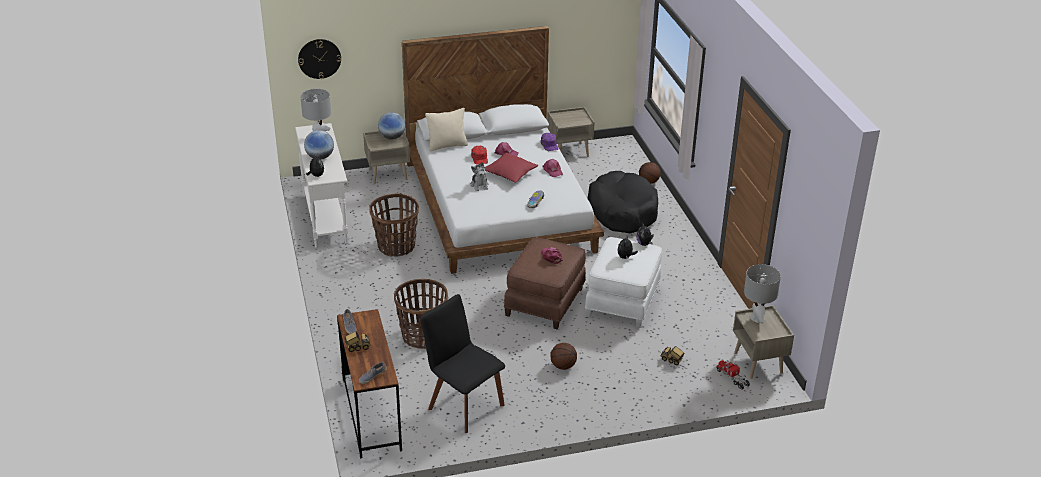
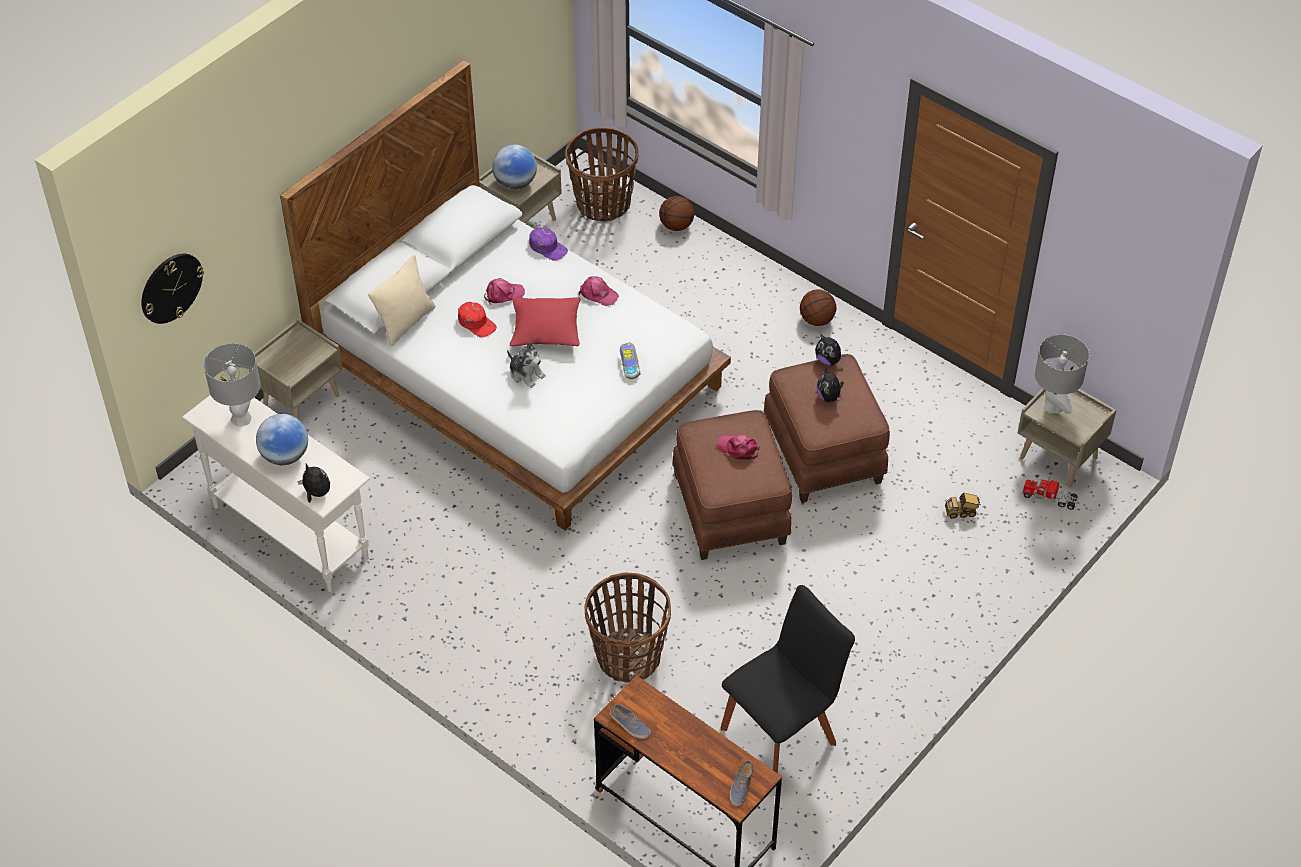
camera: 35 degrees left, 15 degrees up
toy truck [345,331,371,352] -> none
basket [369,193,419,257] -> basket moved to [565,127,639,222]
globe [378,112,405,139] -> globe moved to [492,145,537,189]
black chair [420,294,505,433] -> black chair turned 135 degrees clockwise [720,585,855,773]
basketball [551,343,577,370] -> basketball moved to [800,289,836,326]
white ottoman [585,237,662,328] -> brown ottoman [763,354,890,503]
black dog bed [588,171,658,233] -> none

